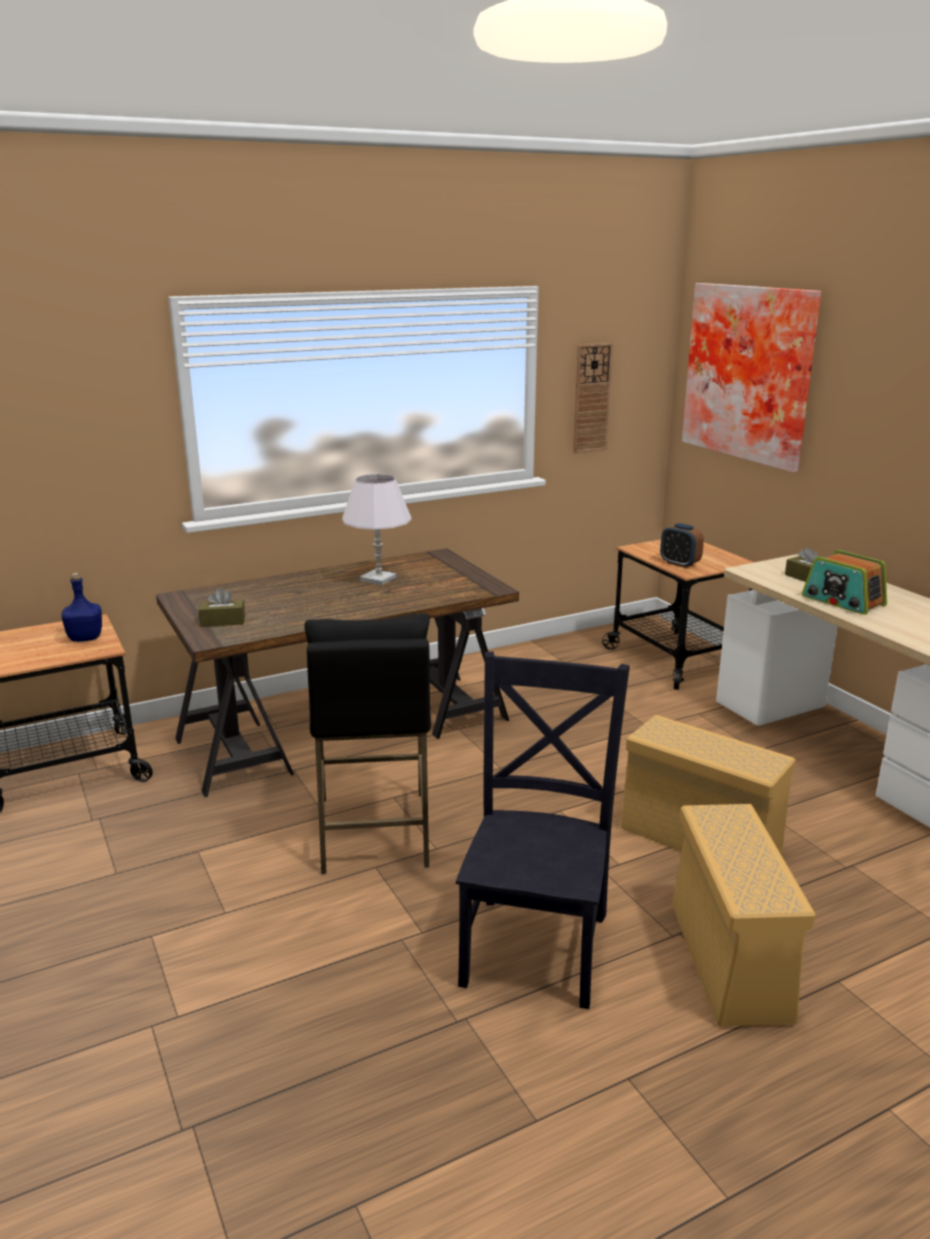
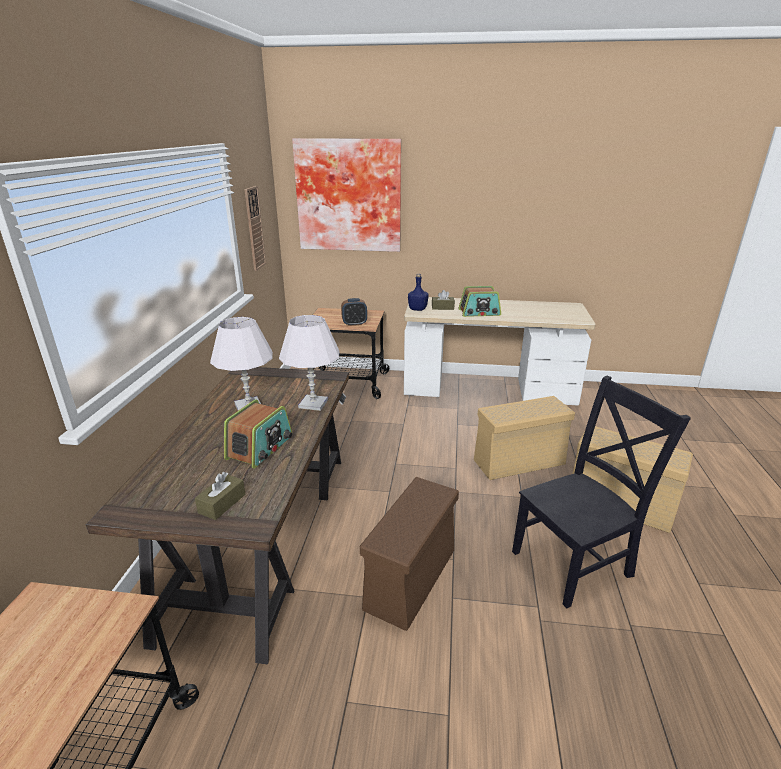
camera: 55 degrees left, 5 degrees up
blue bottle [62,573,102,642] -> blue bottle moved to [408,274,429,311]
black stool [304,613,431,874] -> brown storage box [360,477,459,631]
black chair [456,651,630,1009] -> black chair turned 105 degrees clockwise [512,375,691,608]
none -> radio [224,399,292,468]
none -> white table lamp [279,315,340,411]

